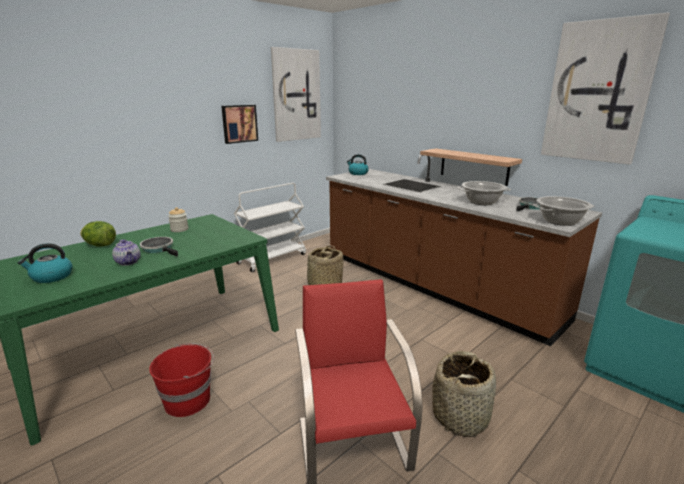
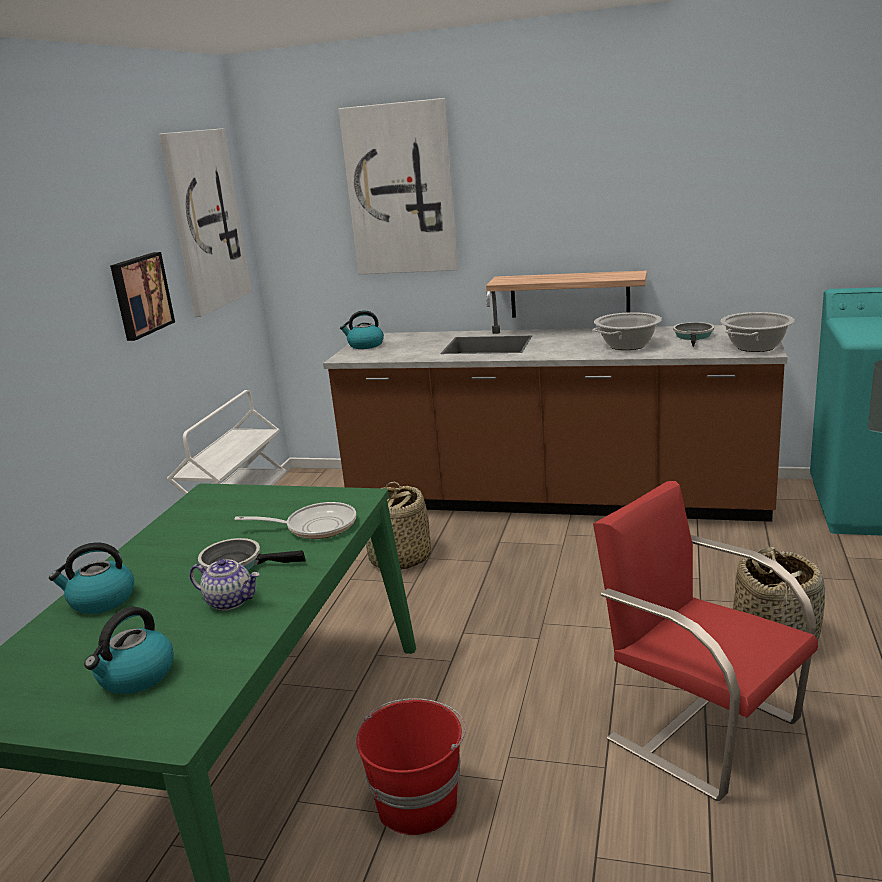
camera: 30 degrees left, 0 degrees up
lettuce [80,221,116,247] -> kettle [49,543,134,614]
jar [168,207,188,232] -> none
picture [541,13,670,165] -> picture moved to [338,98,459,274]
none -> frying pan [234,502,356,539]

